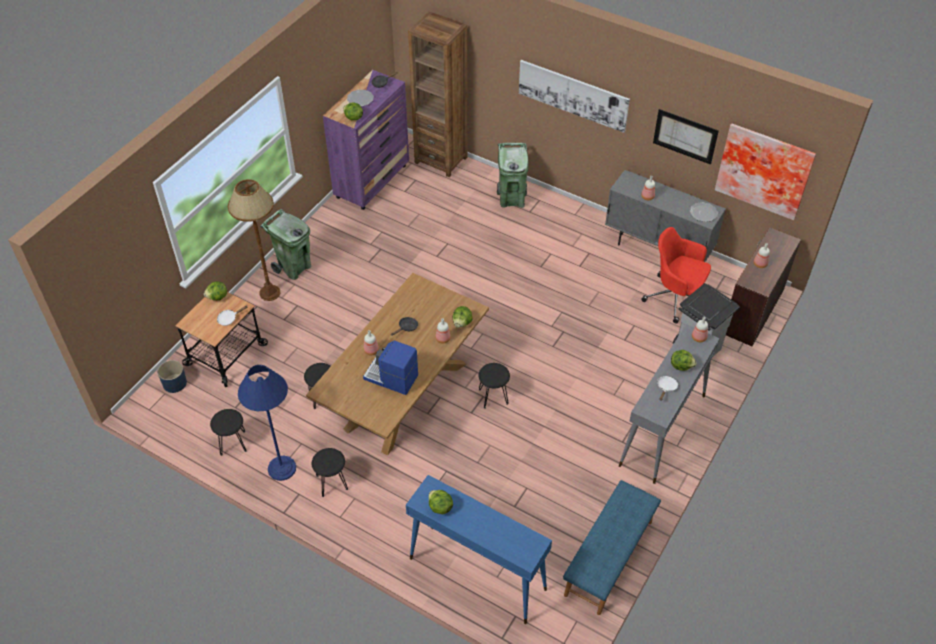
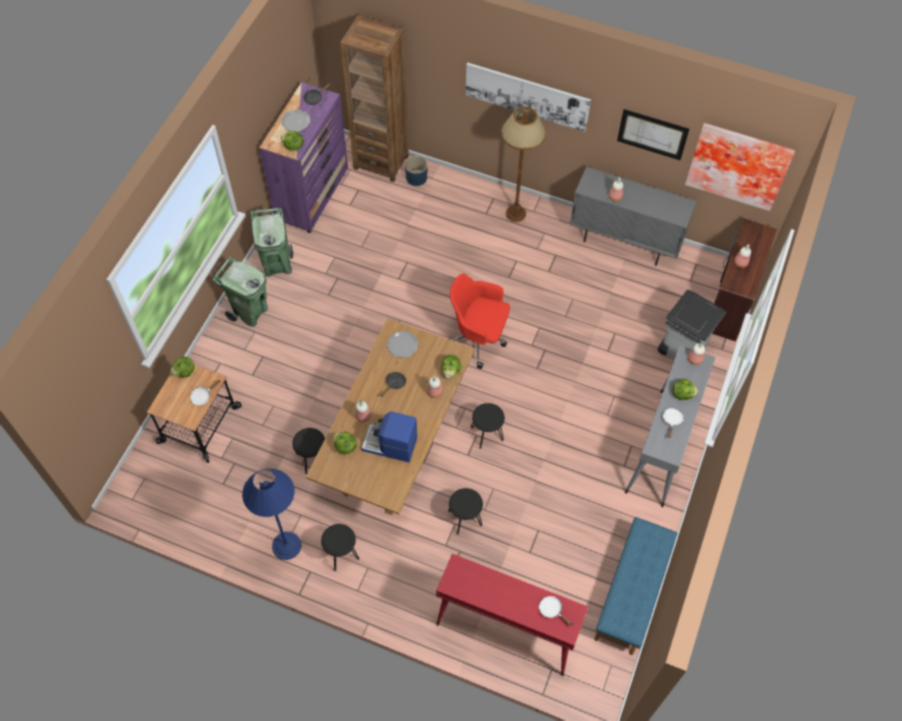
camera: 10 degrees left, 10 degrees up
blue planter [158,360,187,393] -> blue planter moved to [405,156,428,186]
black stool [210,409,247,456] -> black stool moved to [448,488,483,534]
brown floor lamp [228,179,280,301] -> brown floor lamp moved to [501,107,546,222]
blue console table [406,475,552,624] -> red console table [436,554,588,676]
lettuce [429,490,453,514] -> lettuce moved to [333,432,357,454]
green trash can [497,143,529,208] -> green trash can moved to [250,208,293,277]
red office chair [641,227,711,324] -> red office chair moved to [450,273,510,369]
plate [690,202,718,222] -> plate moved to [387,331,419,358]
none -> white frying pan [539,596,573,626]

